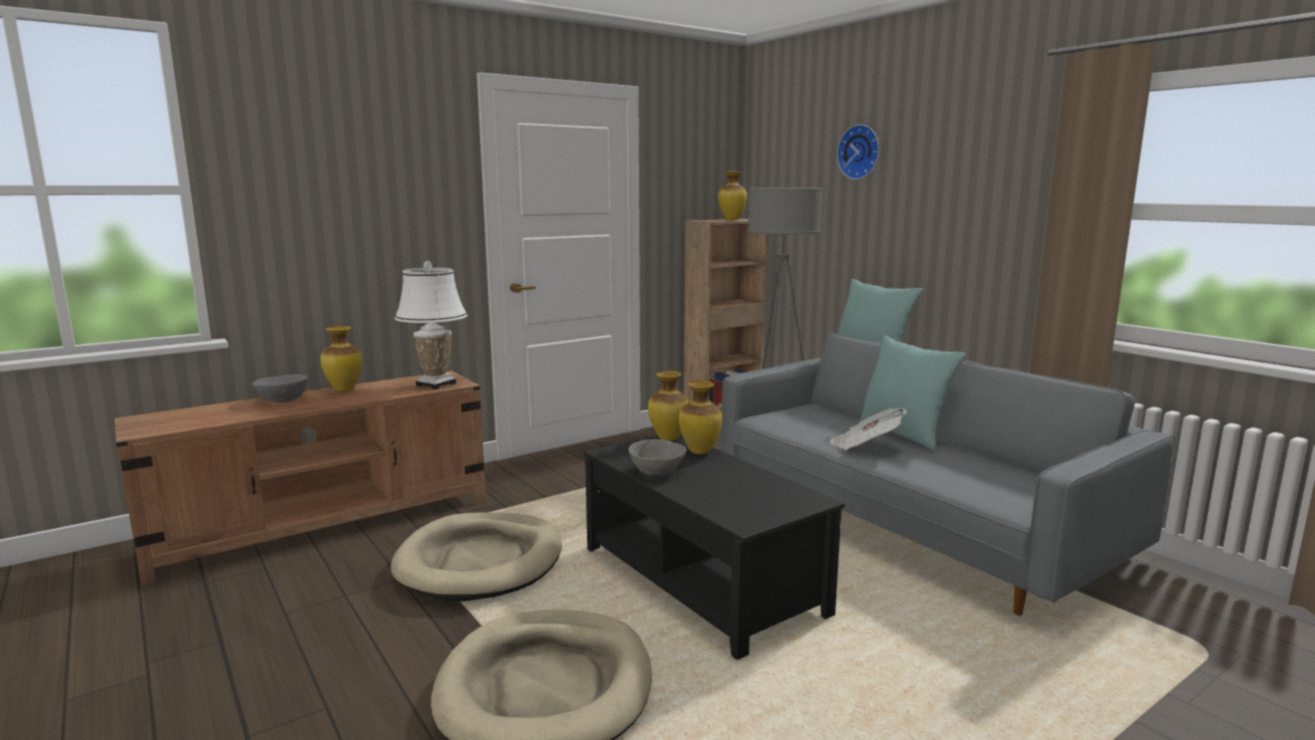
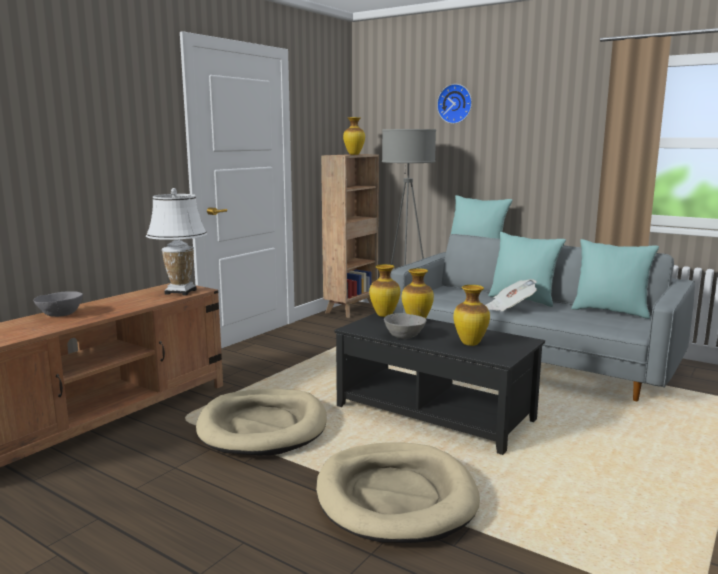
camera: 20 degrees left, 0 degrees up
vase [320,326,362,392] -> vase moved to [453,285,490,346]
none -> turquoise pillow [571,239,659,319]

